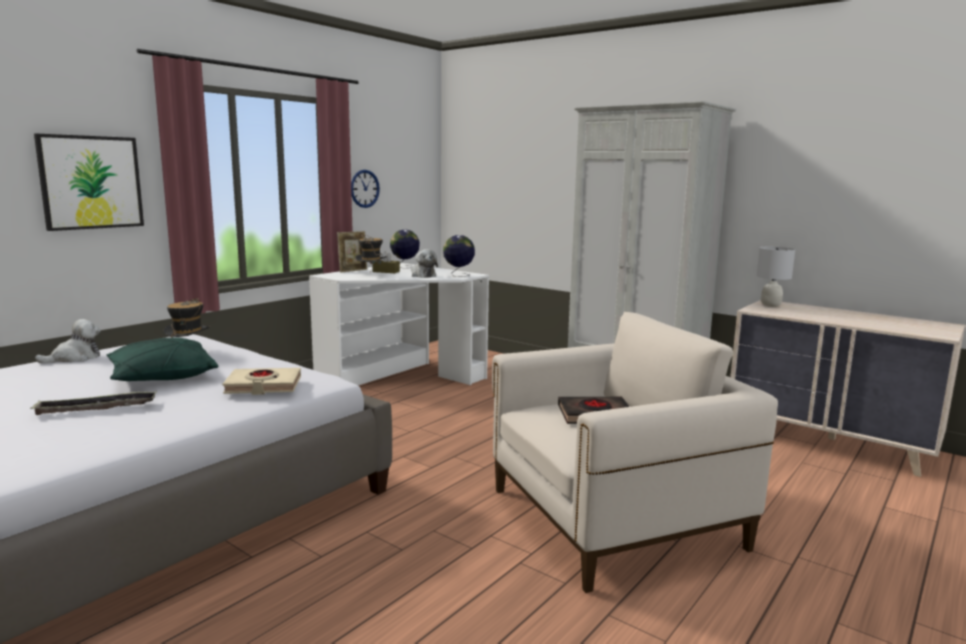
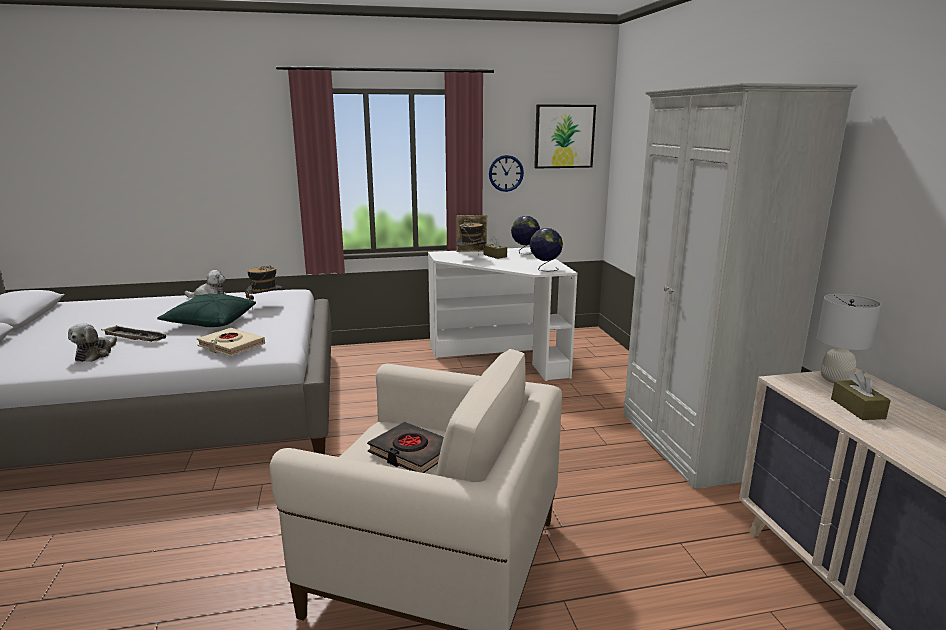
camera: 40 degrees right, 5 degrees up
picture [34,134,144,231] -> picture moved to [534,104,596,169]
plush toy [411,249,438,278] -> plush toy moved to [68,323,117,362]
none -> brown tissue box [831,371,891,420]

